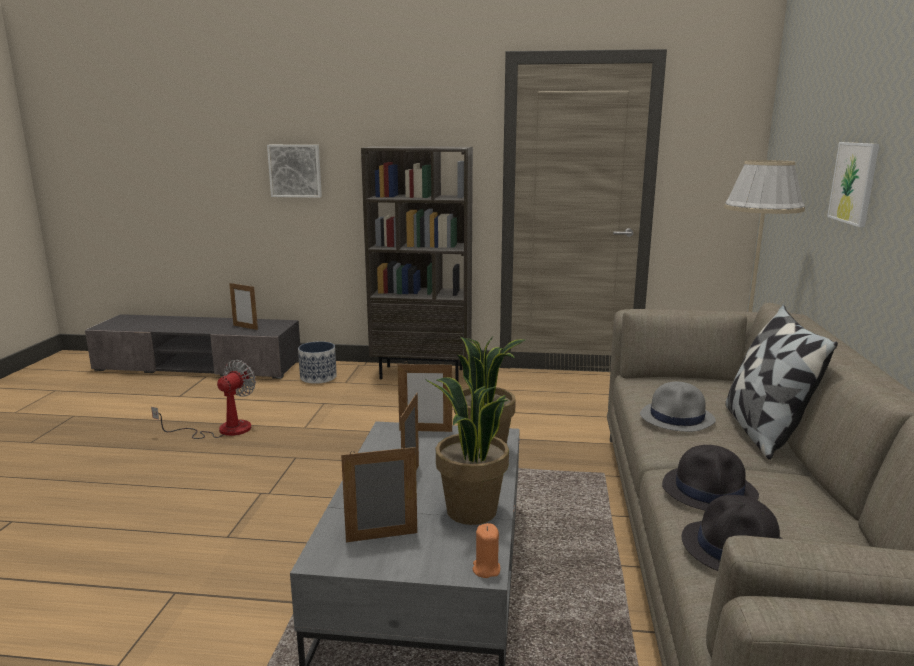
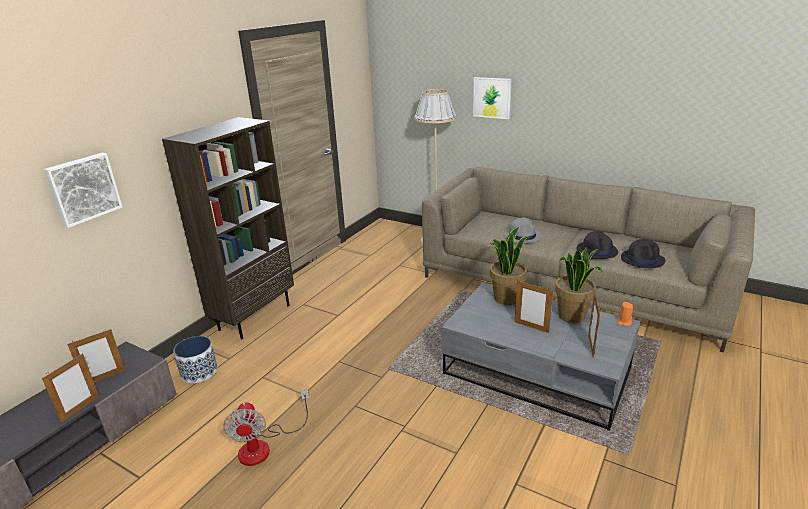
camera: 65 degrees left, 10 degrees up
fan [151,360,256,439] -> fan turned 150 degrees counterclockwise [223,389,309,466]
picture frame [398,362,452,432] -> picture frame moved to [42,353,99,423]
pillow [726,305,838,460] -> none

